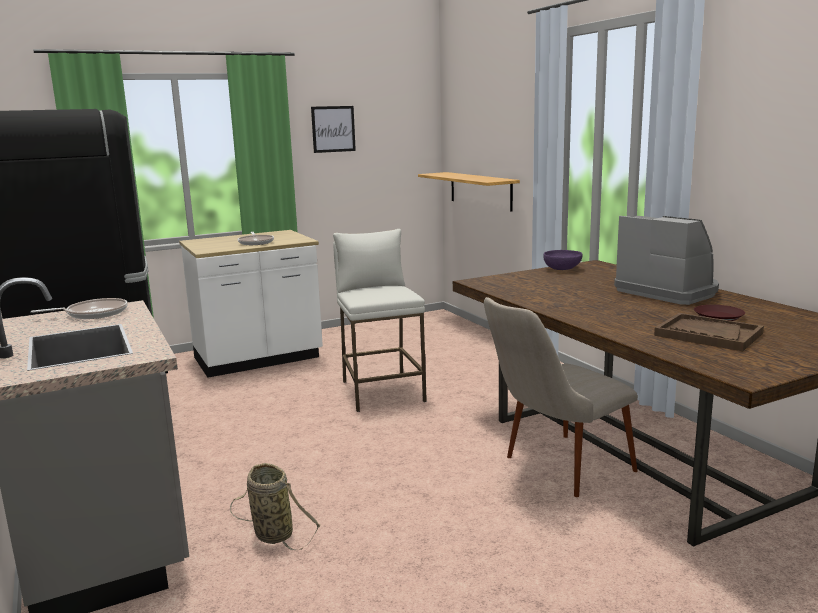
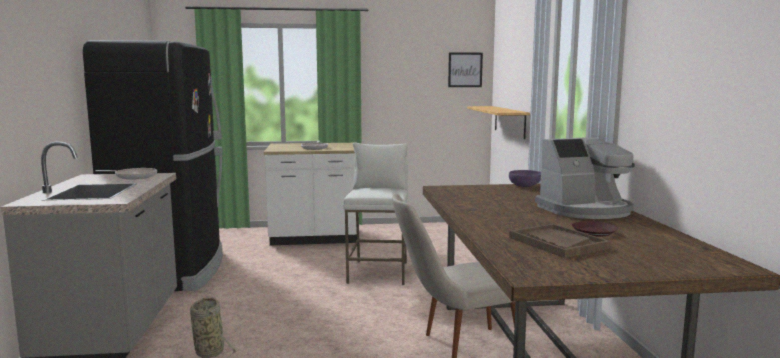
camera: 20 degrees right, 5 degrees down
picture [311,106,356,153] -> picture moved to [448,52,483,87]
coffee machine [614,216,719,305] -> coffee machine turned 90 degrees clockwise [535,137,635,219]

